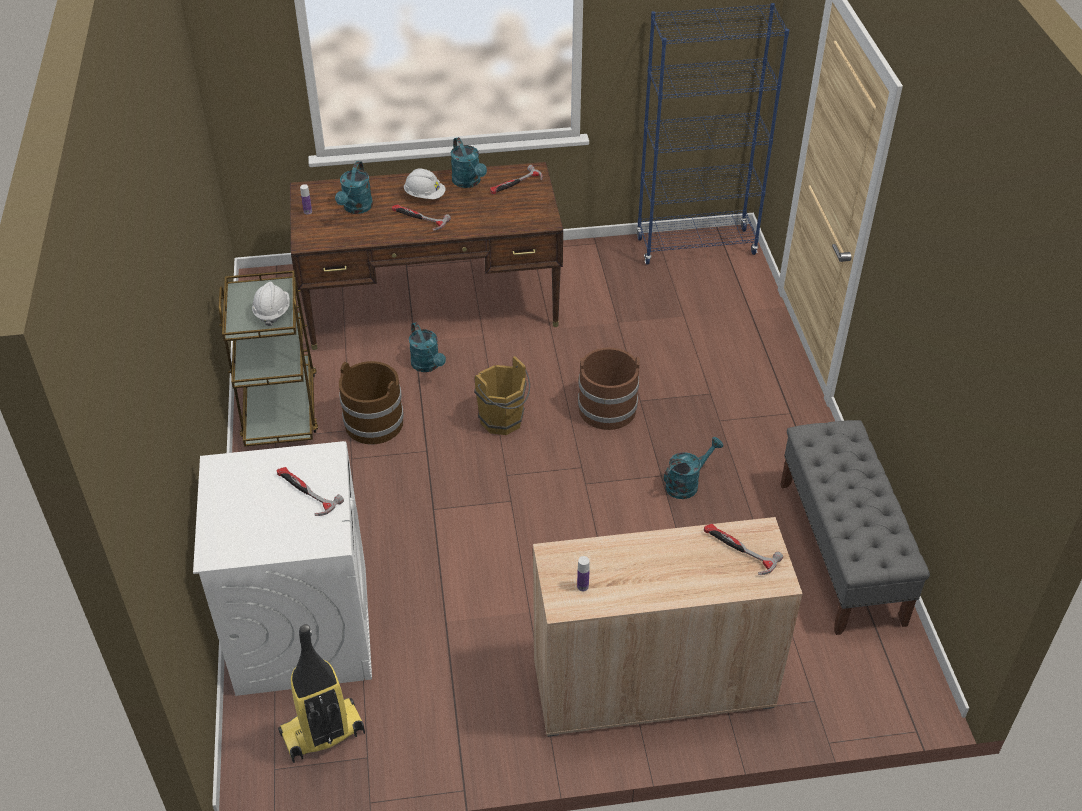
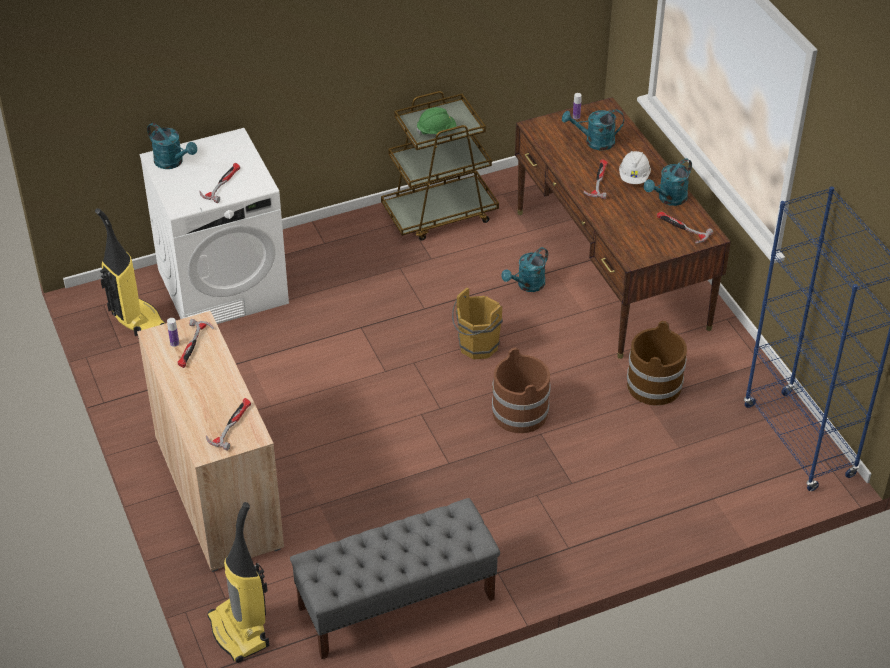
camera: 75 degrees right, 0 degrees up
white hard hat [252,282,290,326] -> green hard hat [417,107,456,135]
brown bucket [339,361,404,444] -> brown bucket moved to [627,321,687,406]
turquoise watering can [664,437,723,499] -> turquoise watering can moved to [147,123,197,169]
none -> hammer [177,319,214,368]
none -> vacuum cleaner [207,502,269,663]

